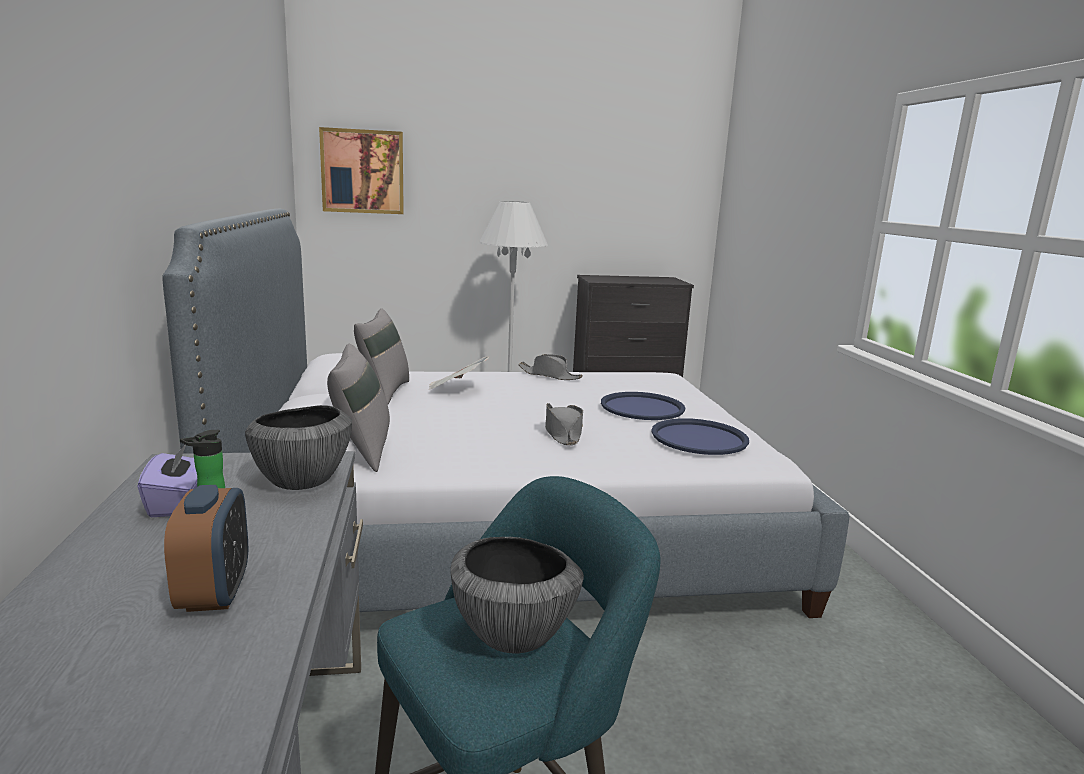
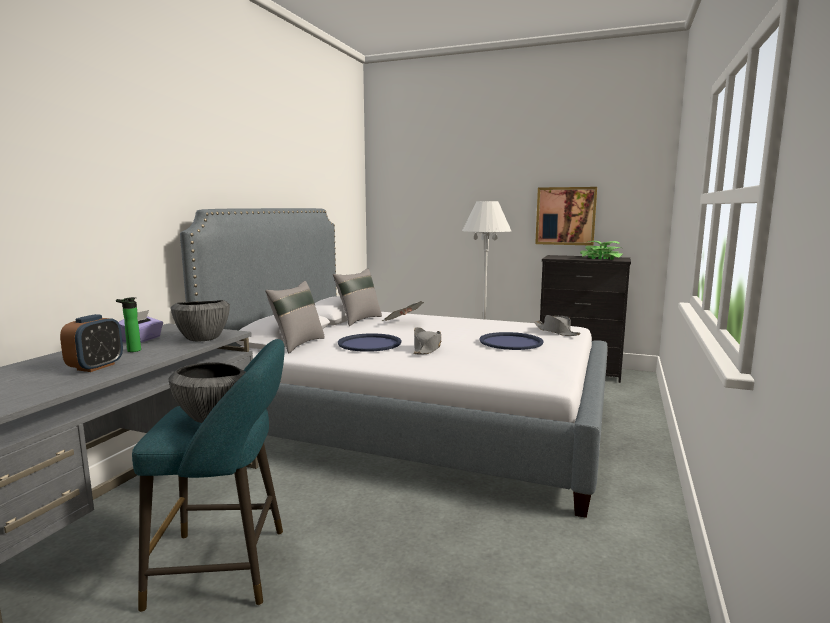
camera: 30 degrees right, 5 degrees down
picture [319,127,404,214] -> picture moved to [535,187,597,246]
grey hat [518,354,583,380] -> grey hat moved to [534,315,581,336]
blue tray [651,418,749,455] -> blue tray moved to [338,333,402,352]
none -> potted plant [580,241,623,260]

